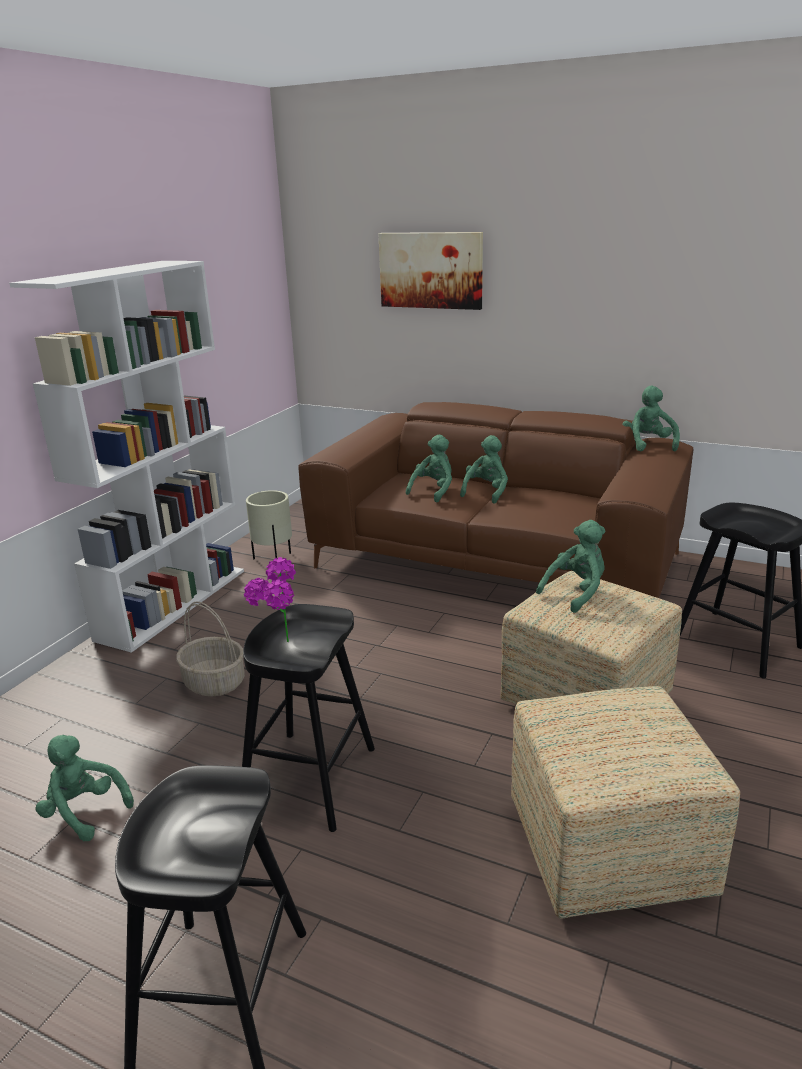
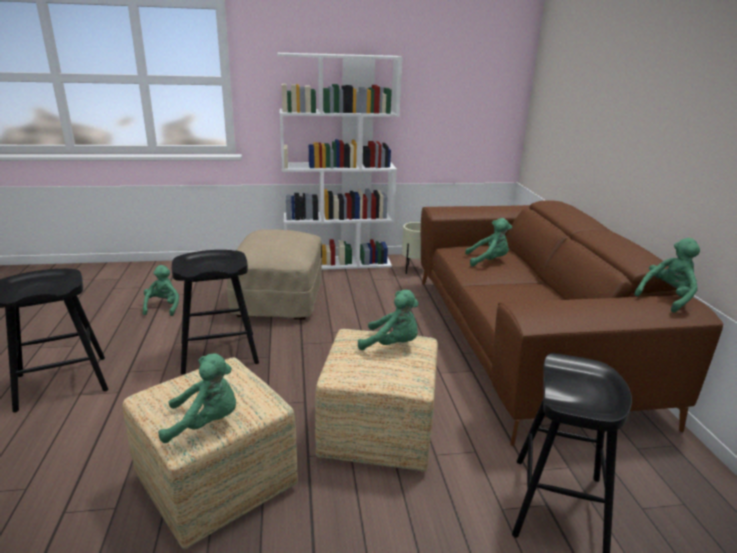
camera: 55 degrees right, 0 degrees up
basket [176,602,245,697] -> beige ottoman [227,229,322,320]
potted plant [244,557,296,642] -> none
picture [378,232,483,310] -> none
green plush toy [460,435,508,504] -> green plush toy moved to [158,354,236,443]

